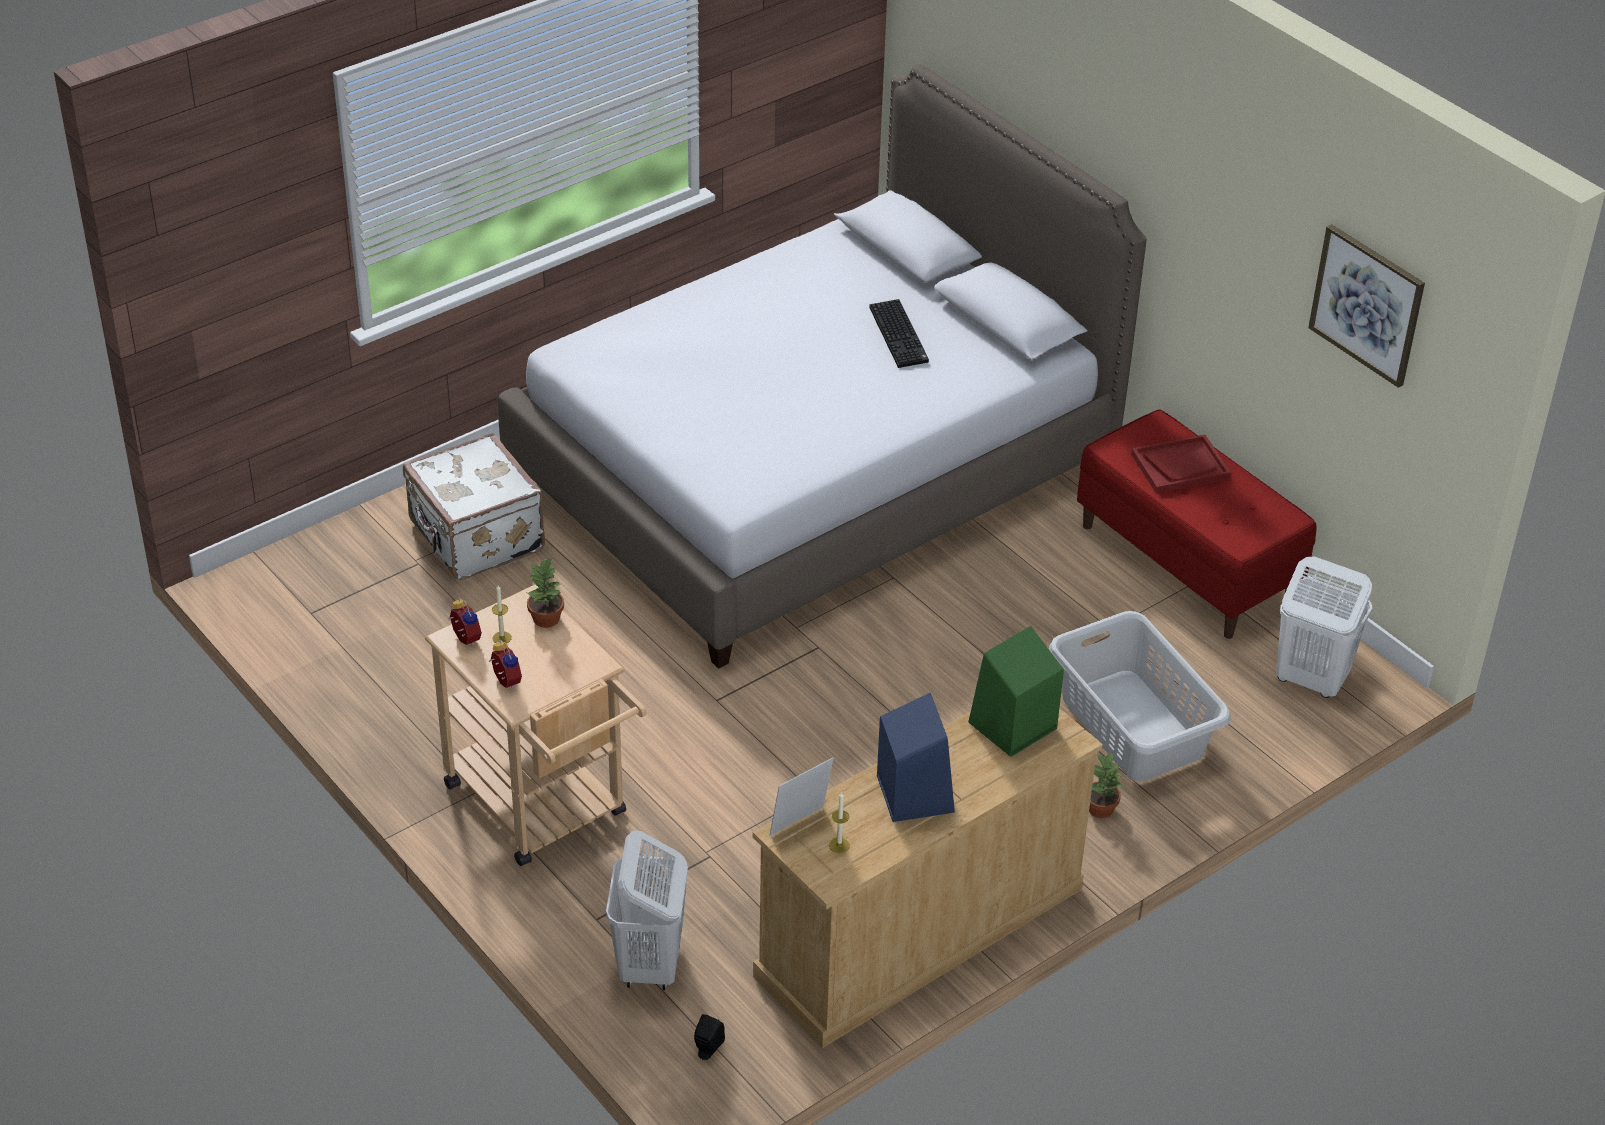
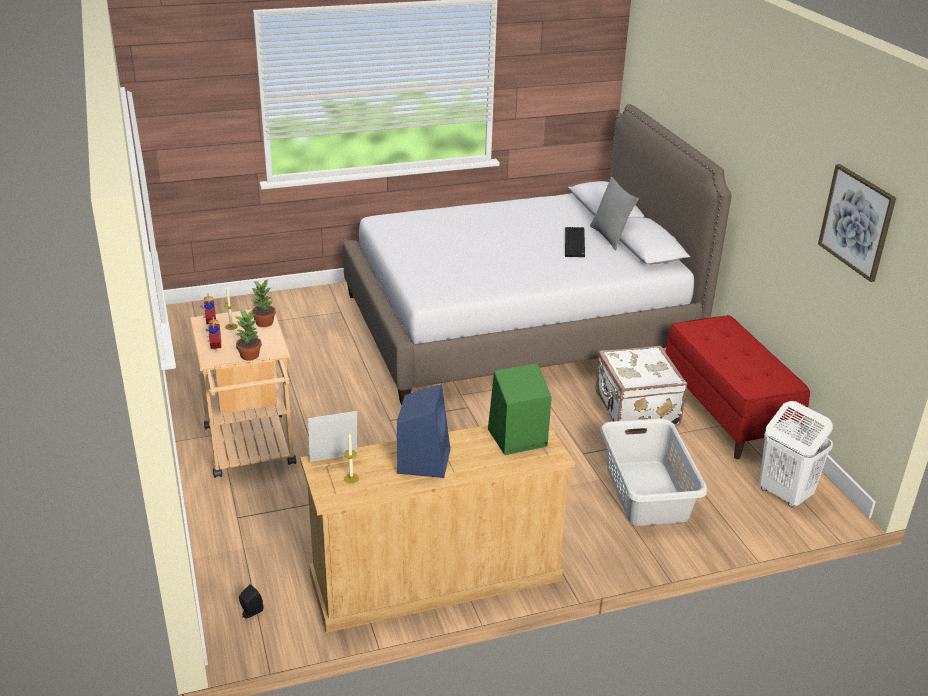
camera: 20 degrees right, 10 degrees down
white suitcase [403,432,545,580] -> white suitcase moved to [596,346,687,432]
white laundry basket [606,830,688,990] -> none
potted plant [1089,752,1123,818] -> potted plant moved to [236,309,262,361]
red tray [1131,434,1231,493] -> none
none -> grey pillow [590,176,638,250]

